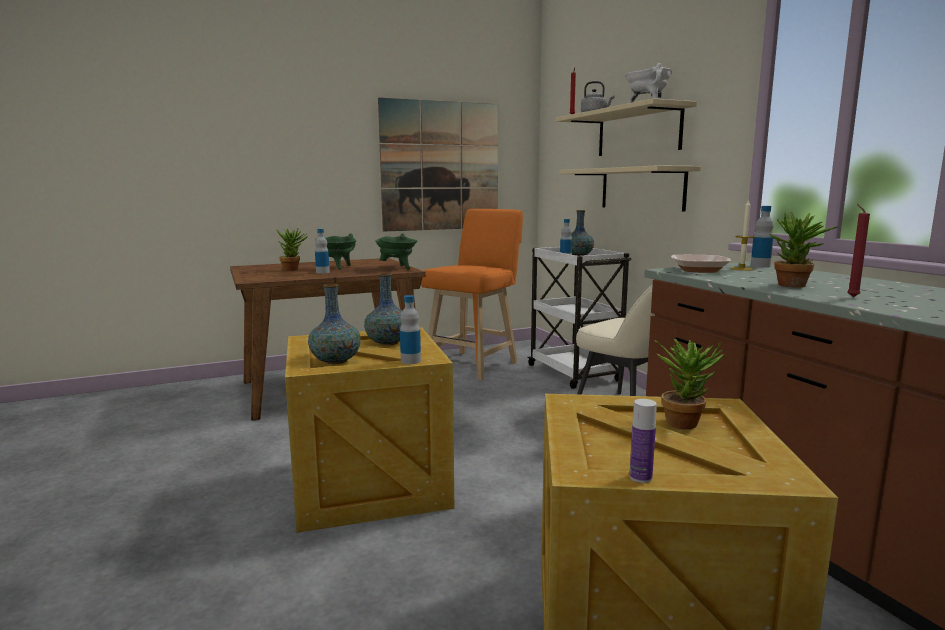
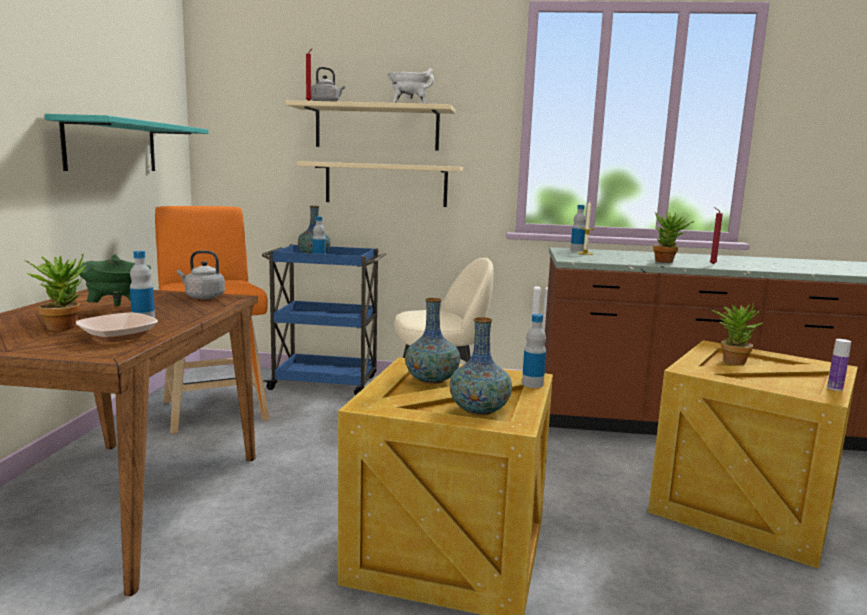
camera: 60 degrees left, 0 degrees up
green cooking pot [375,233,417,270] -> grey kettle [177,250,225,299]
picture [378,98,498,232] -> turquoise shelf [45,114,209,171]
white cart [528,247,631,389] -> blue cart [261,244,386,395]
bowl [671,255,731,273] -> bowl moved to [76,312,158,342]

